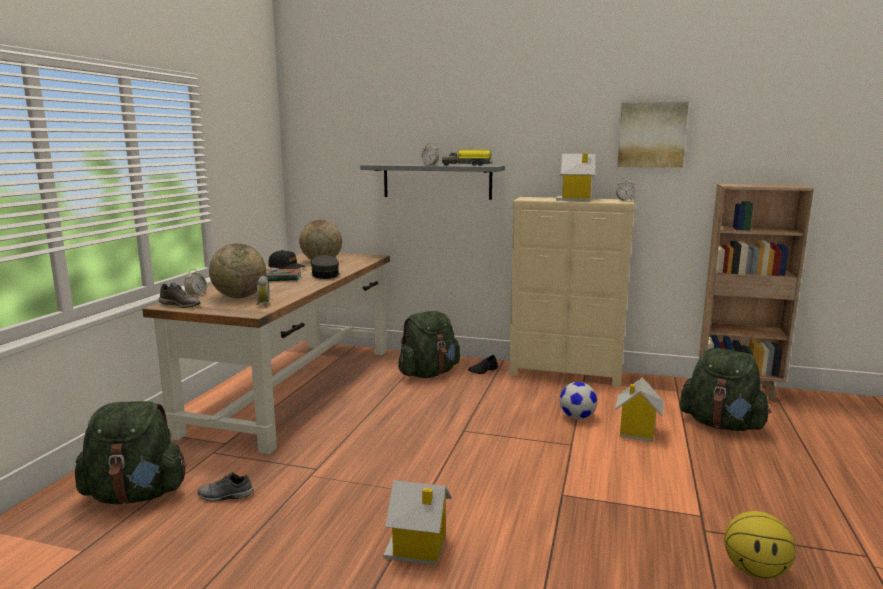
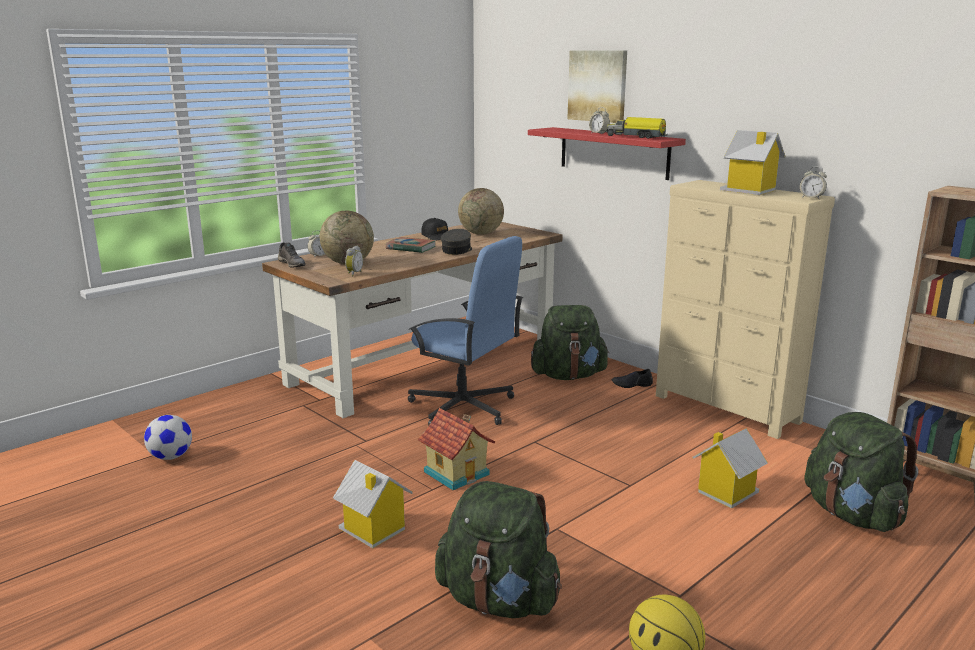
camera: 30 degrees right, 5 degrees up
green backpack [75,401,186,504] -> green backpack moved to [435,481,562,618]
grey shoe [197,472,254,502] -> none
grey shelf [360,164,505,200] -> red shelf [528,127,686,180]
football [560,382,597,419] -> football moved to [144,415,192,460]
picture [617,102,689,168] -> picture moved to [568,51,627,123]
none -> blue office chair [407,236,523,426]
none -> toy house [418,408,495,490]

